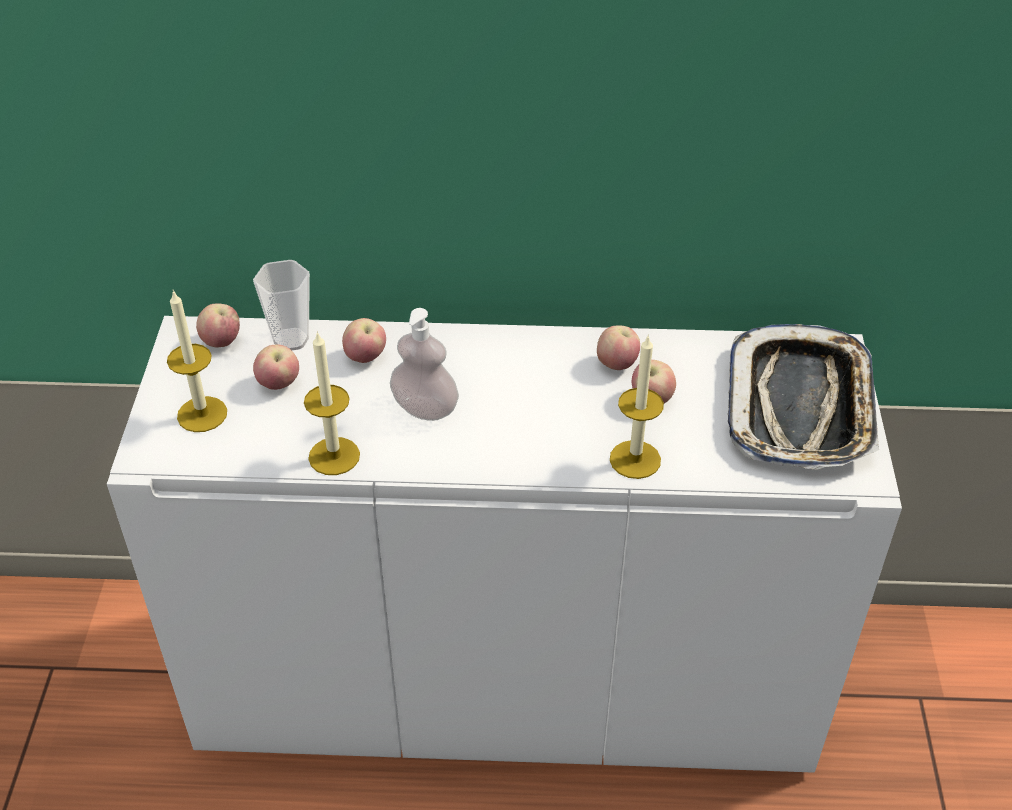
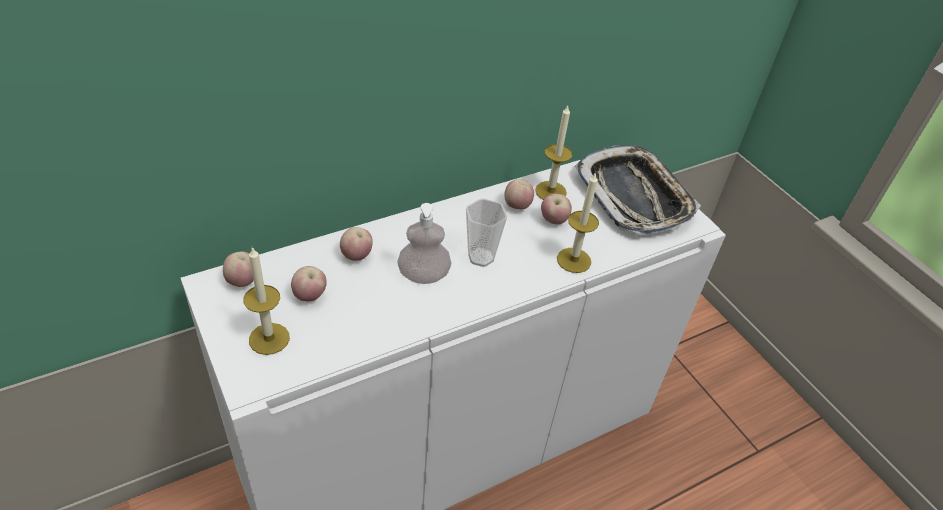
camera: 35 degrees left, 0 degrees up
cup [253,260,310,350] -> cup moved to [466,198,507,267]
candle [304,331,360,475] -> candle moved to [535,106,573,200]

